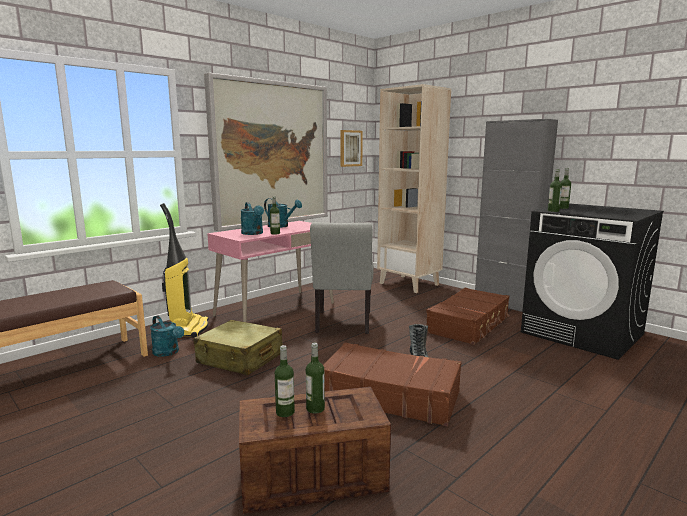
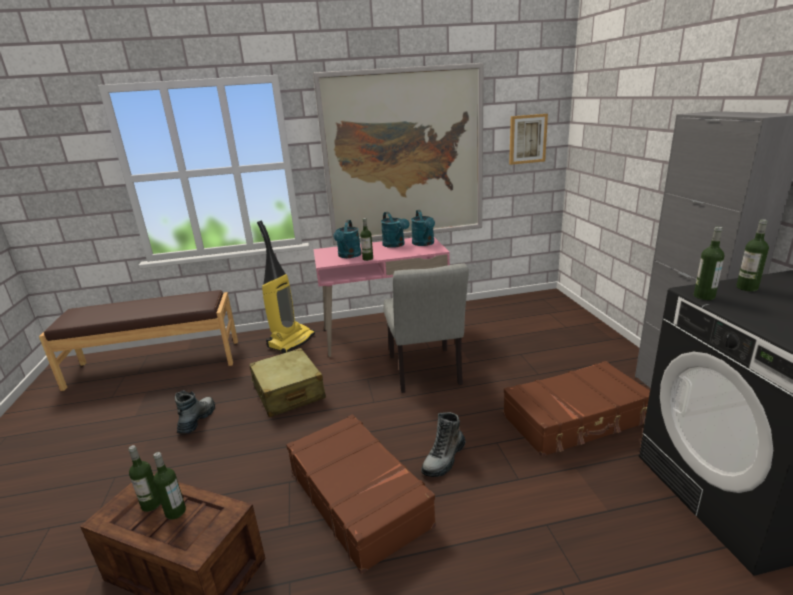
camera: 35 degrees right, 10 degrees up
turquoise watering can [150,316,184,357] -> turquoise watering can moved to [411,210,435,246]
grey chair [310,222,374,334] -> grey chair turned 45 degrees counterclockwise [383,263,469,393]
beige bookcase [377,84,451,293] -> none
none -> boot [175,390,215,434]

